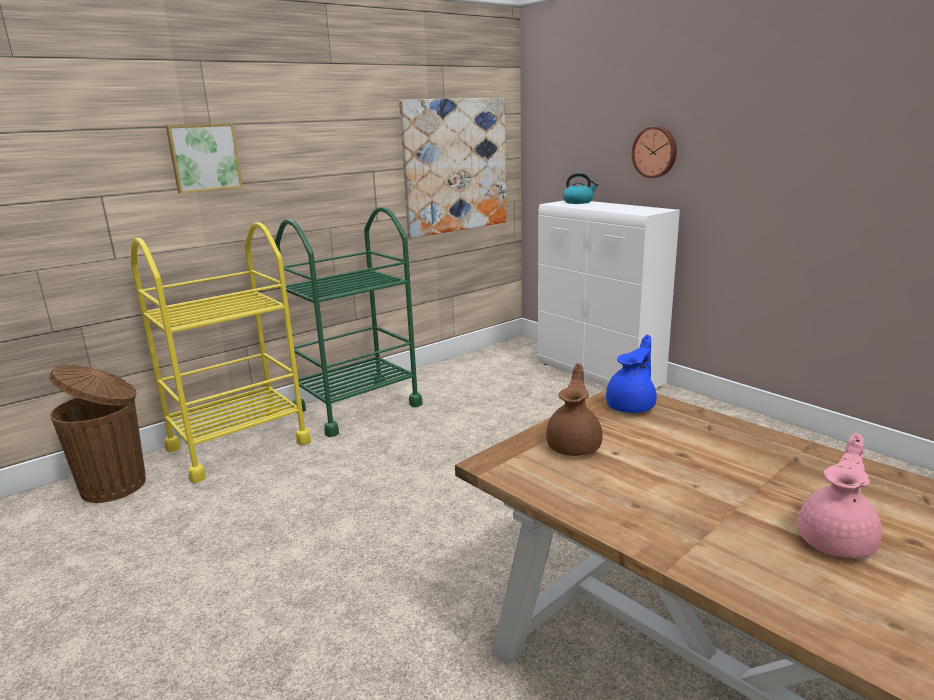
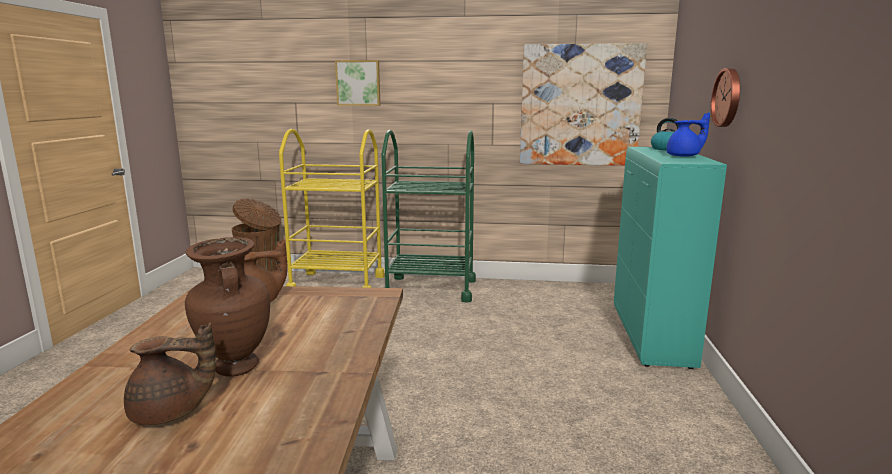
camera: 45 degrees right, 5 degrees down
white cabinet [538,200,680,389] -> turquoise cabinet [614,147,727,369]
blue teapot [606,335,657,413] -> blue teapot moved to [666,112,710,157]
pink teapot [798,433,882,558] -> brown teapot [124,323,216,425]
none -> brown vase [185,237,270,377]

